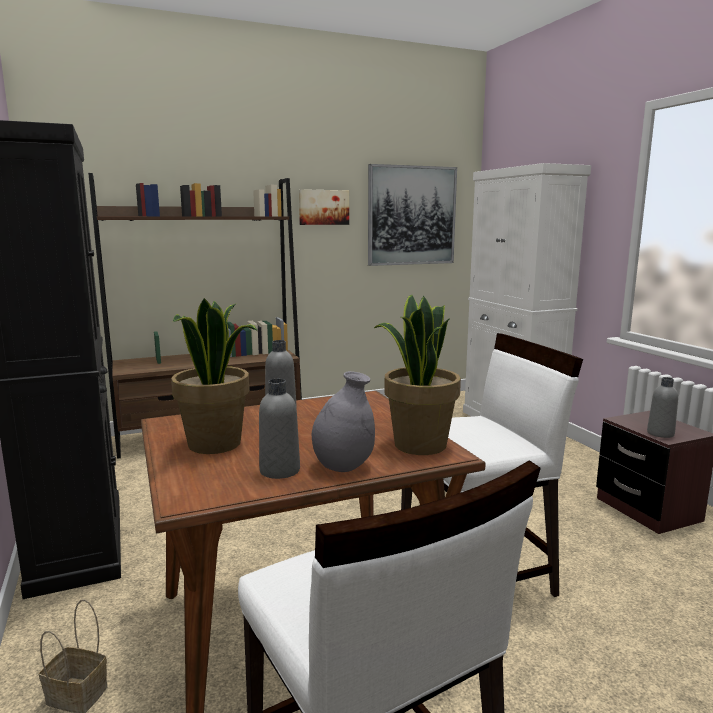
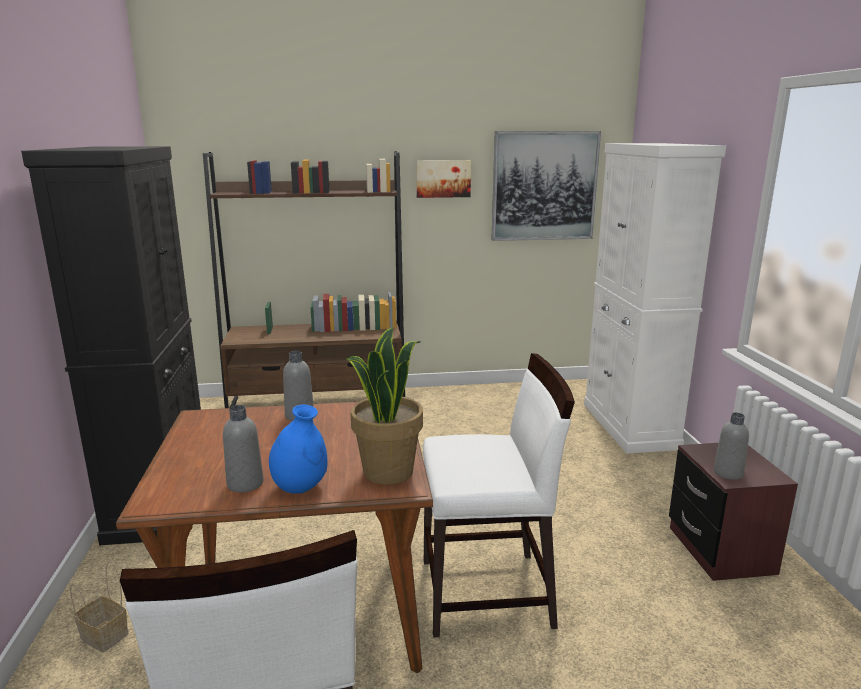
camera: 15 degrees right, 5 degrees up
potted plant [171,298,258,454] -> none
grey vase [312,371,375,472] -> blue vase [269,404,328,494]

